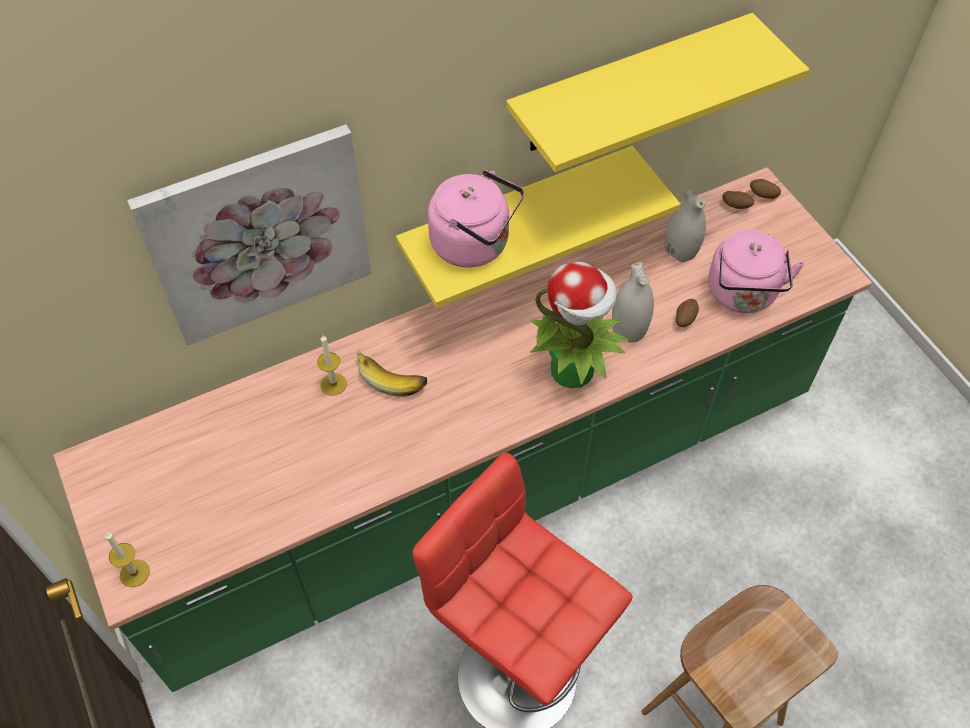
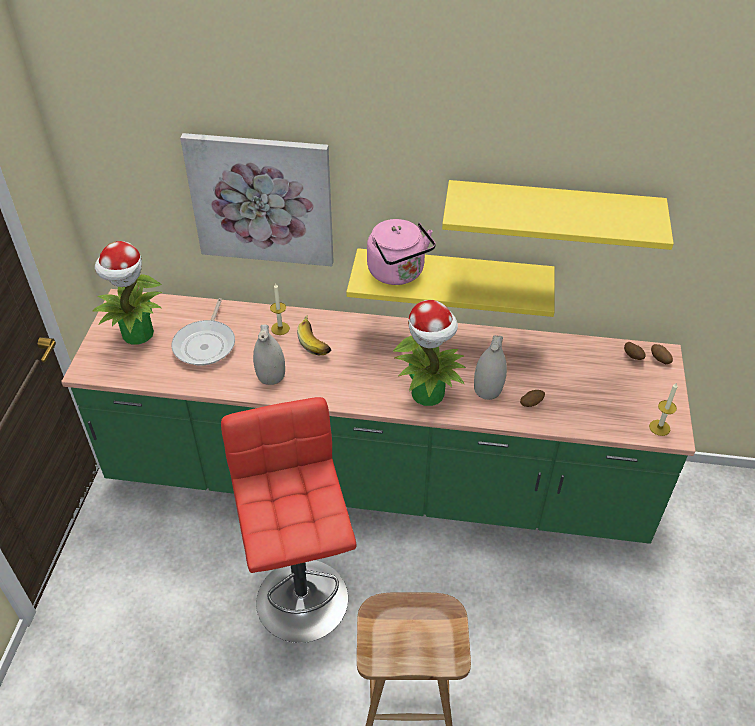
camera: 35 degrees right, 10 degrees down
candle [105,533,150,587] -> candle moved to [649,382,678,436]
white vase [665,189,706,262] -> white vase moved to [253,325,285,385]
pink kettle [708,230,804,313] -> none
none -> potted plant [92,241,163,345]
none -> frying pan [172,298,235,366]

